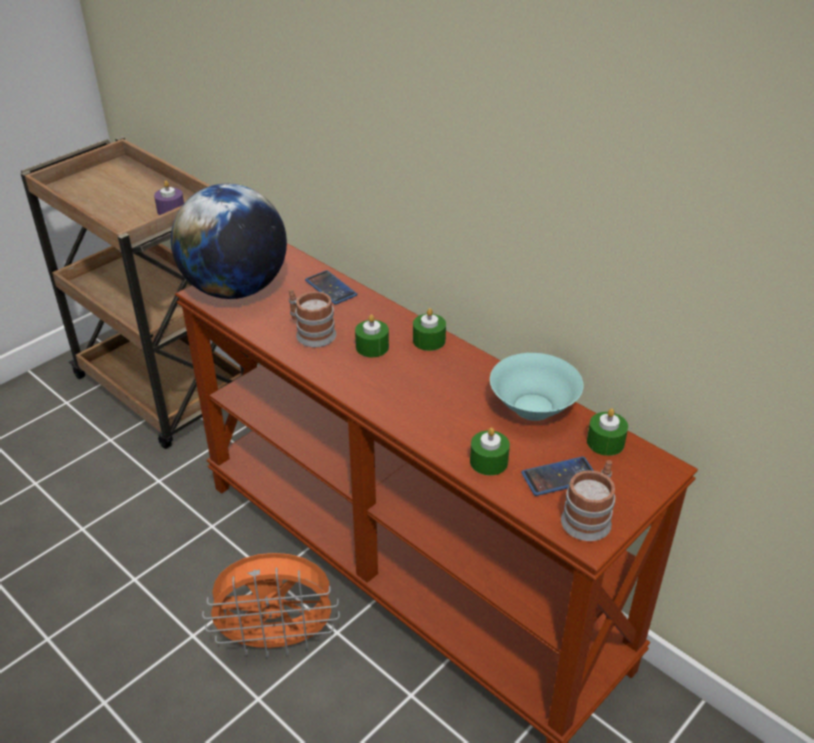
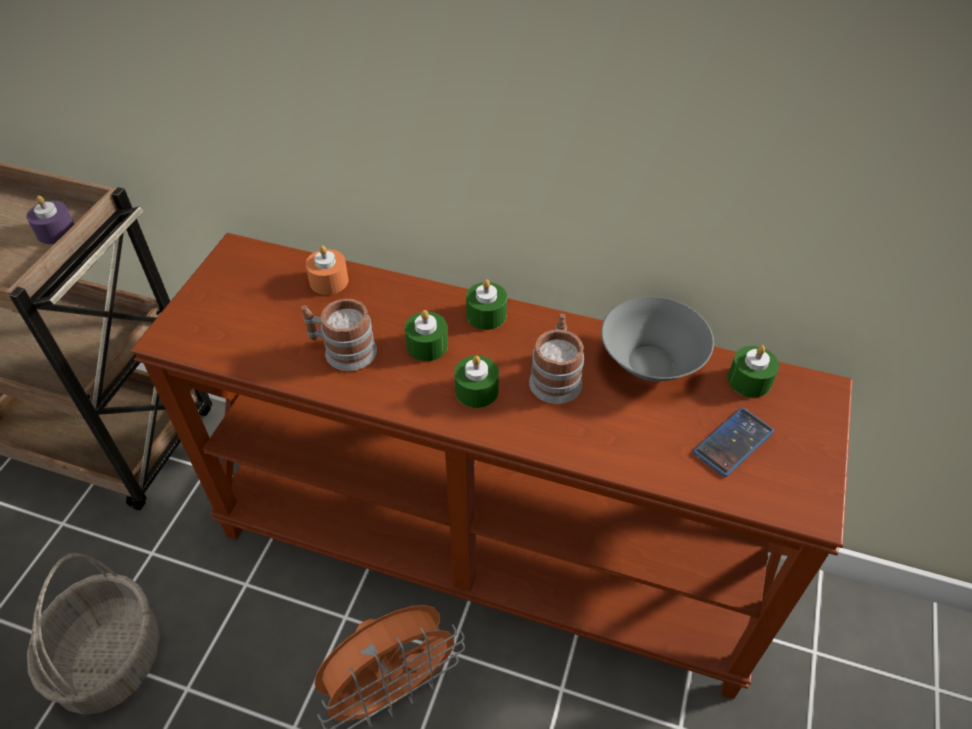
camera: 25 degrees left, 10 degrees up
globe [171,184,287,299] -> none
phone [305,270,357,305] -> orange candle [305,245,349,295]
green candle [470,428,510,476] -> green candle moved to [454,356,499,408]
turquoise bowl [490,353,583,421] -> grey bowl [601,297,714,381]
mug [561,460,615,541] -> mug moved to [529,314,584,404]
none -> basket [27,553,160,715]

